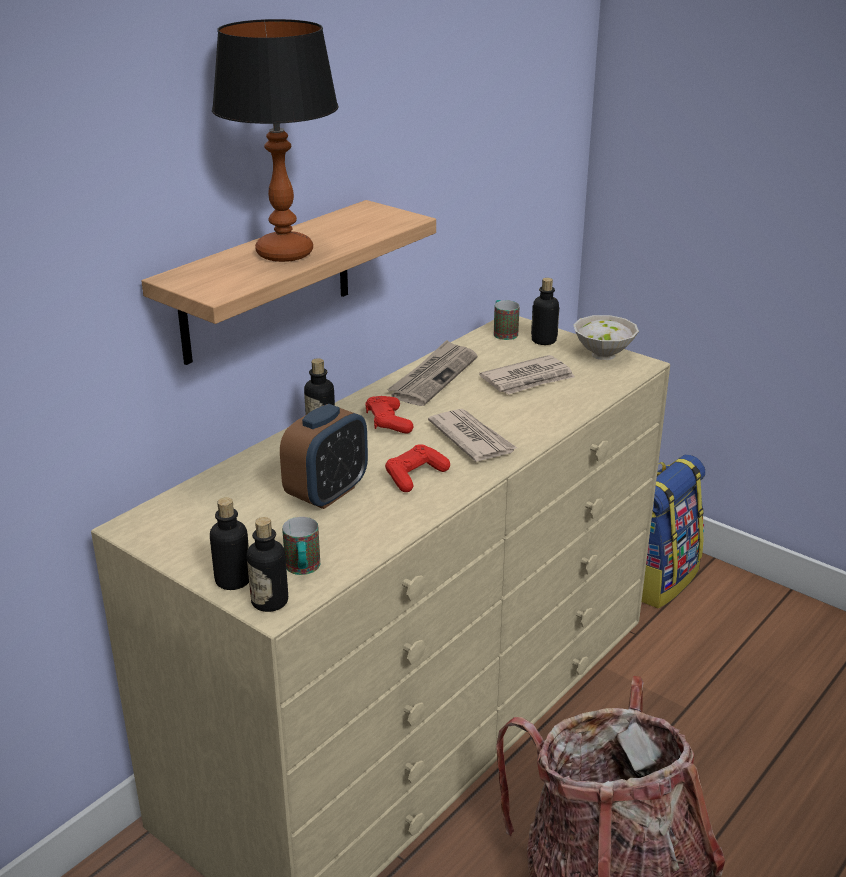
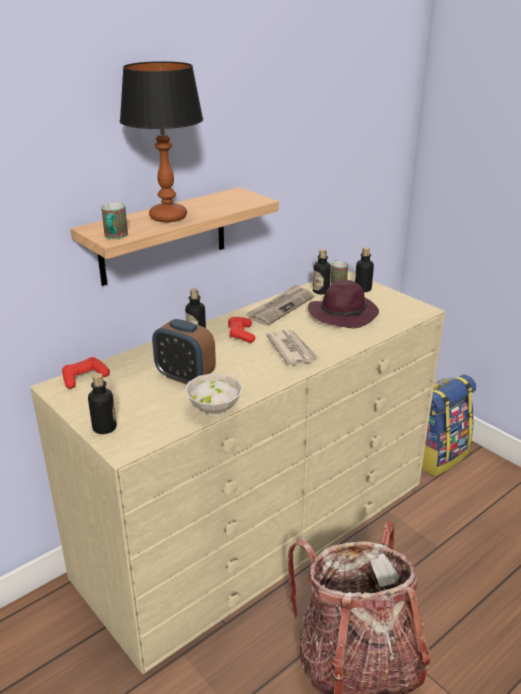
camera: 10 degrees right, 0 degrees up
bottle [247,517,288,612] -> bottle moved to [313,249,331,294]
alarm clock [280,404,368,509] -> alarm clock turned 75 degrees clockwise [152,319,216,385]
mug [282,517,320,575] -> mug moved to [101,202,128,239]
red game controller [385,444,450,492] -> red game controller moved to [62,357,110,389]
newspaper [479,355,575,395] -> purple hat [308,280,379,329]
white bowl [573,315,639,360] -> white bowl moved to [185,373,243,417]

